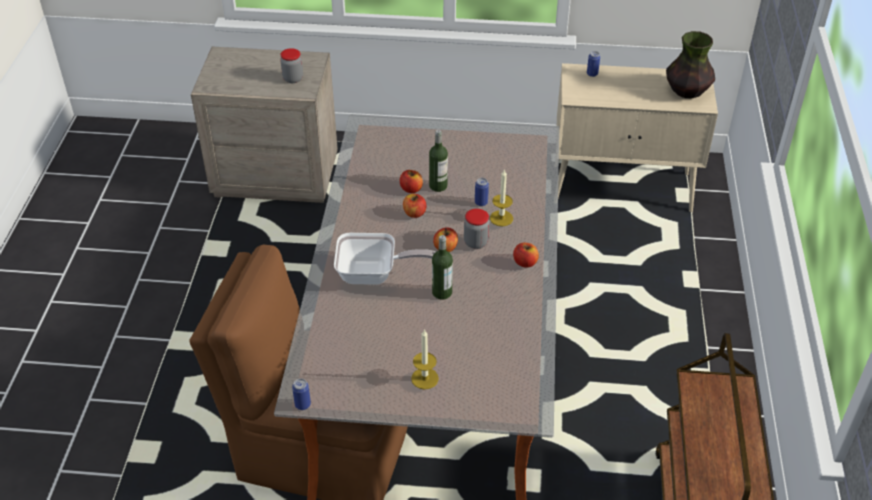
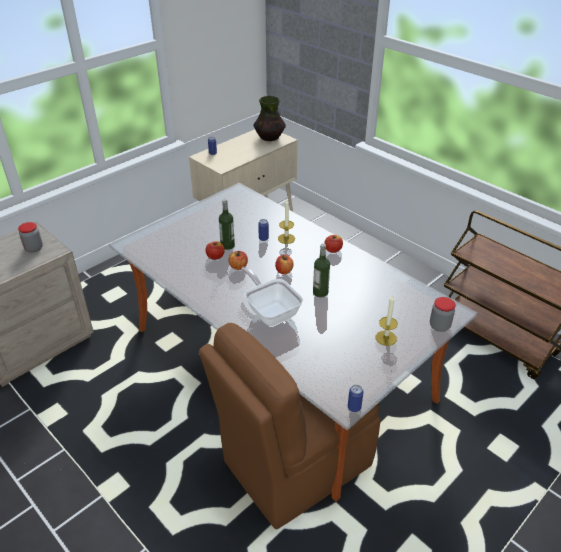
camera: 50 degrees left, 5 degrees down
frying pan [334,233,435,285] -> frying pan turned 75 degrees counterclockwise [241,266,303,326]
jar [464,209,490,249] -> jar moved to [430,297,456,332]

